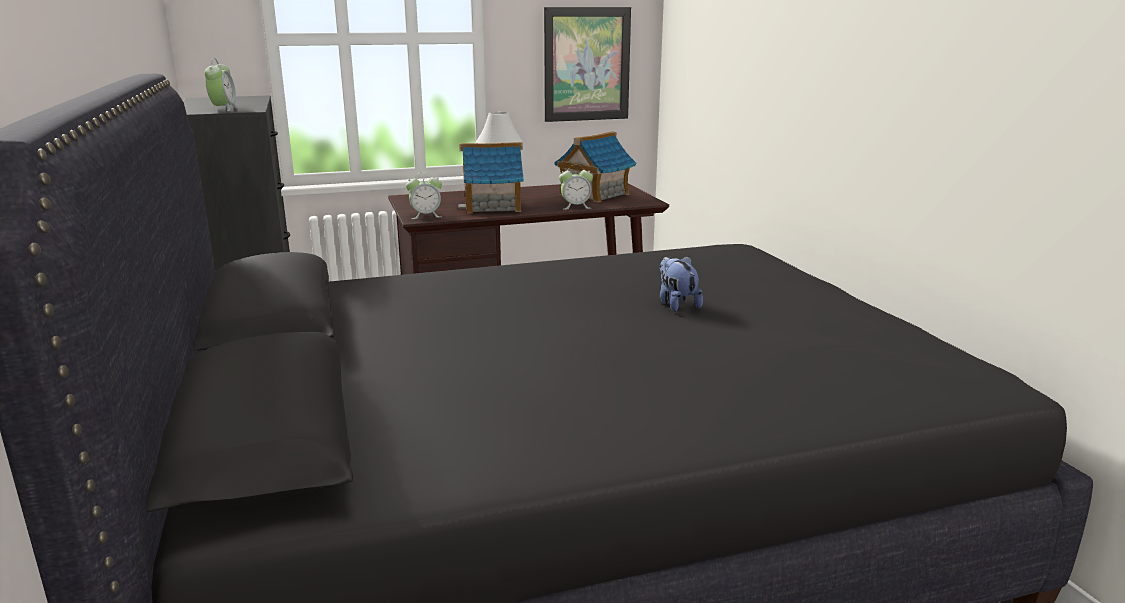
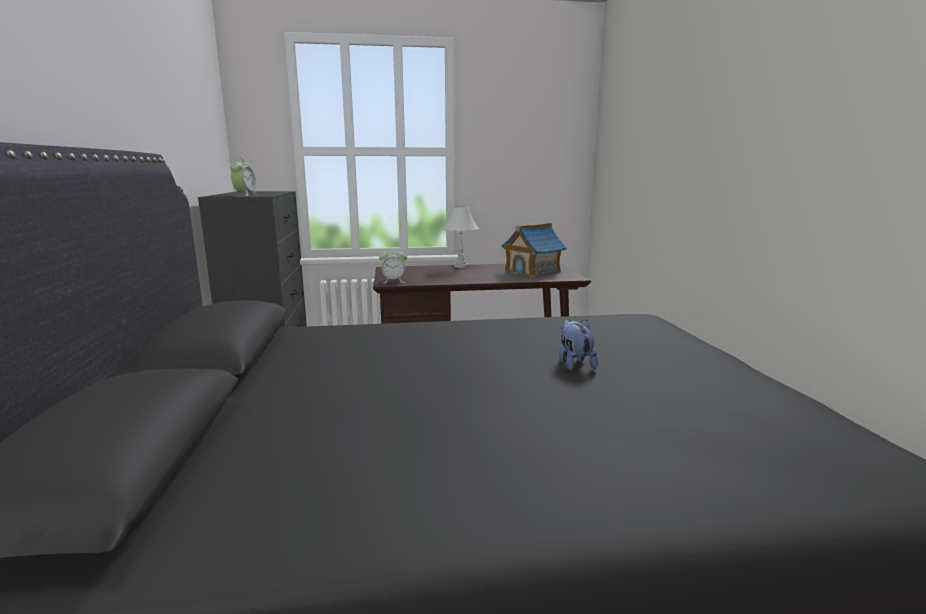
camera: 10 degrees right, 5 degrees down
toy house [458,142,524,213] -> none
picture [544,7,631,122] -> none
alarm clock [559,165,593,209] -> none

